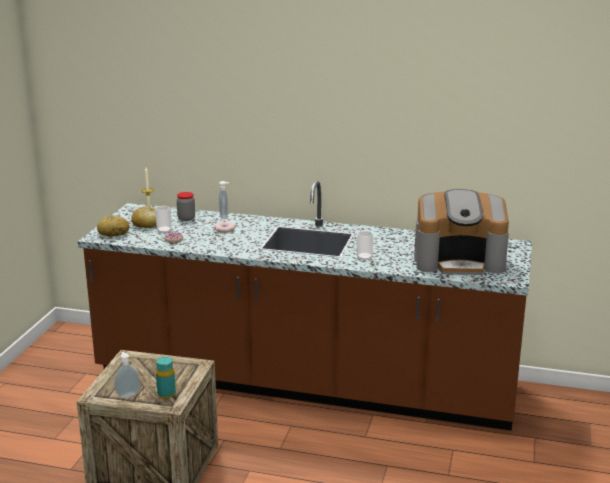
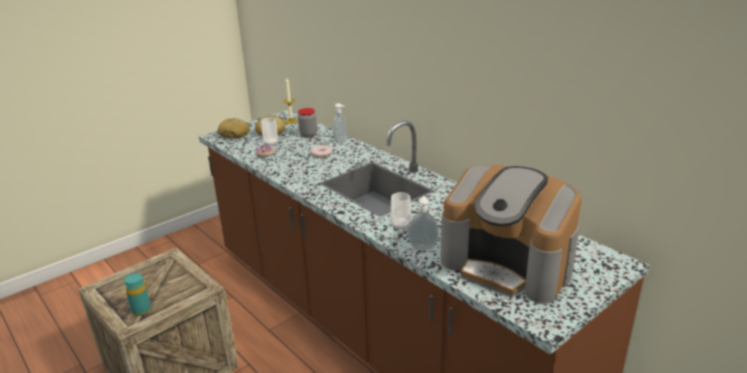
camera: 35 degrees right, 5 degrees up
soap dispenser [115,352,140,398] -> soap dispenser moved to [408,196,438,250]

